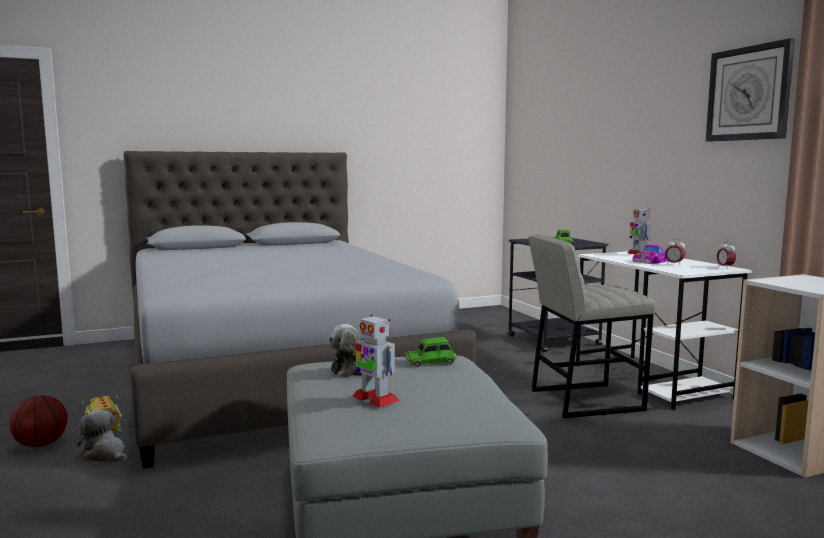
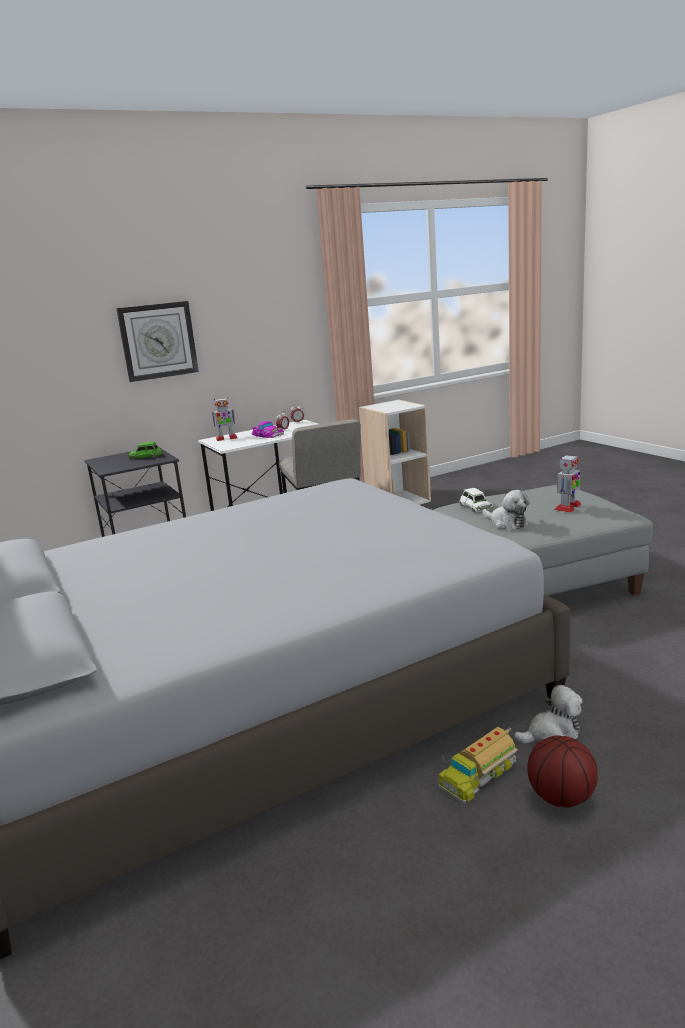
camera: 95 degrees left, 10 degrees up
plush toy [77,410,127,463] -> plush toy turned 135 degrees counterclockwise [514,685,583,744]
green toy car [404,337,457,367] -> white toy car [459,488,493,512]
wall clock [706,38,795,142] -> wall clock moved to [116,301,199,382]

